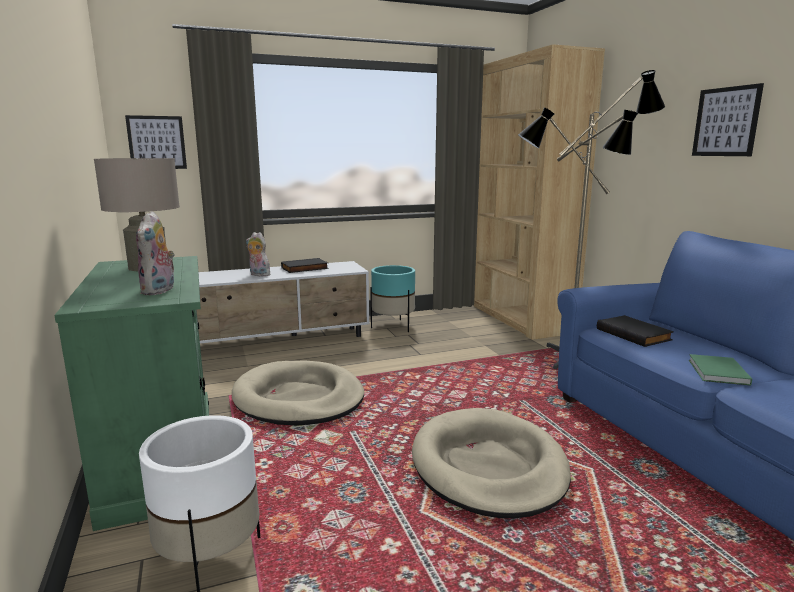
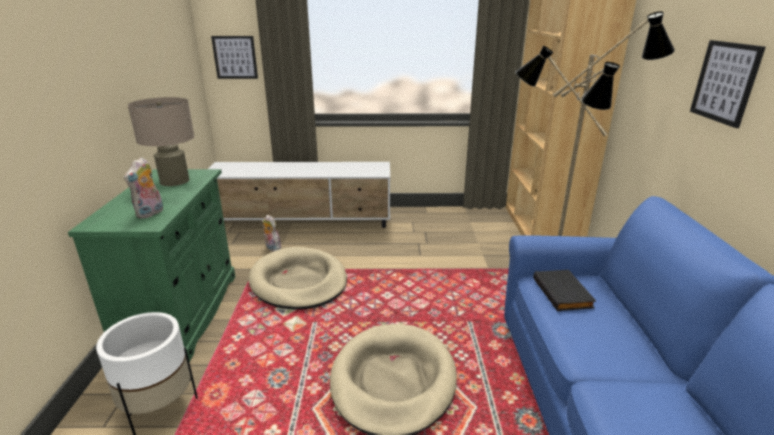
camera: 20 degrees right, 10 degrees up
plush toy [246,232,270,276] -> plush toy moved to [263,215,281,251]
black book [281,258,329,273] -> none
turquoise planter [370,265,415,332] -> none
green book [689,354,752,386] -> none

